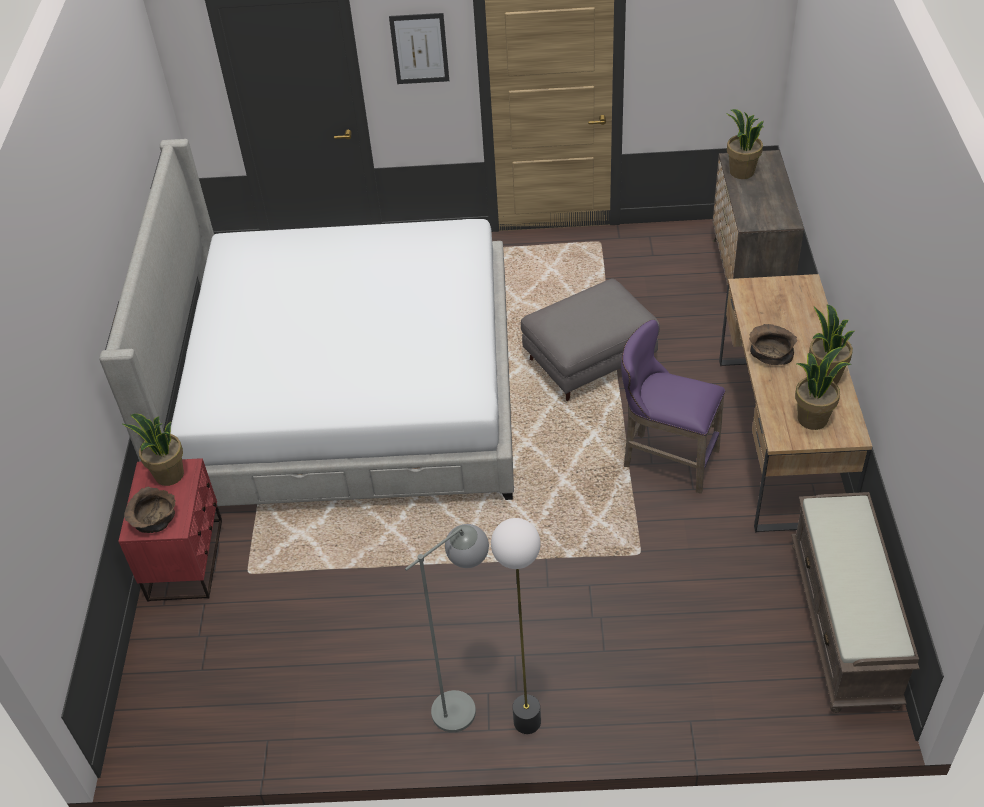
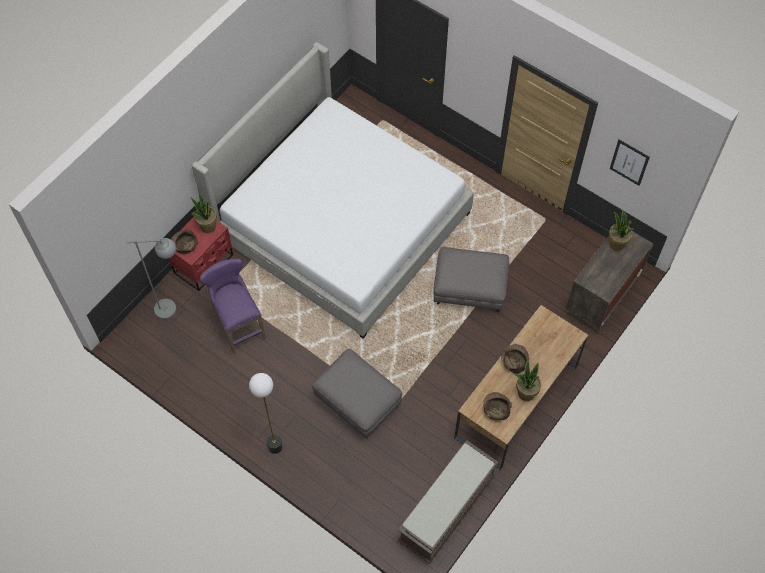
camera: 35 degrees right, 15 degrees up
picture [389,13,449,84] -> picture moved to [610,139,650,186]
grey floor lamp [405,524,489,732] -> grey floor lamp moved to [127,238,176,319]
purple stool [621,319,725,494] -> purple stool moved to [199,258,266,354]
potted plant [795,347,852,430] -> brown bowl [483,392,512,421]
none -> grey ottoman [312,349,402,439]

